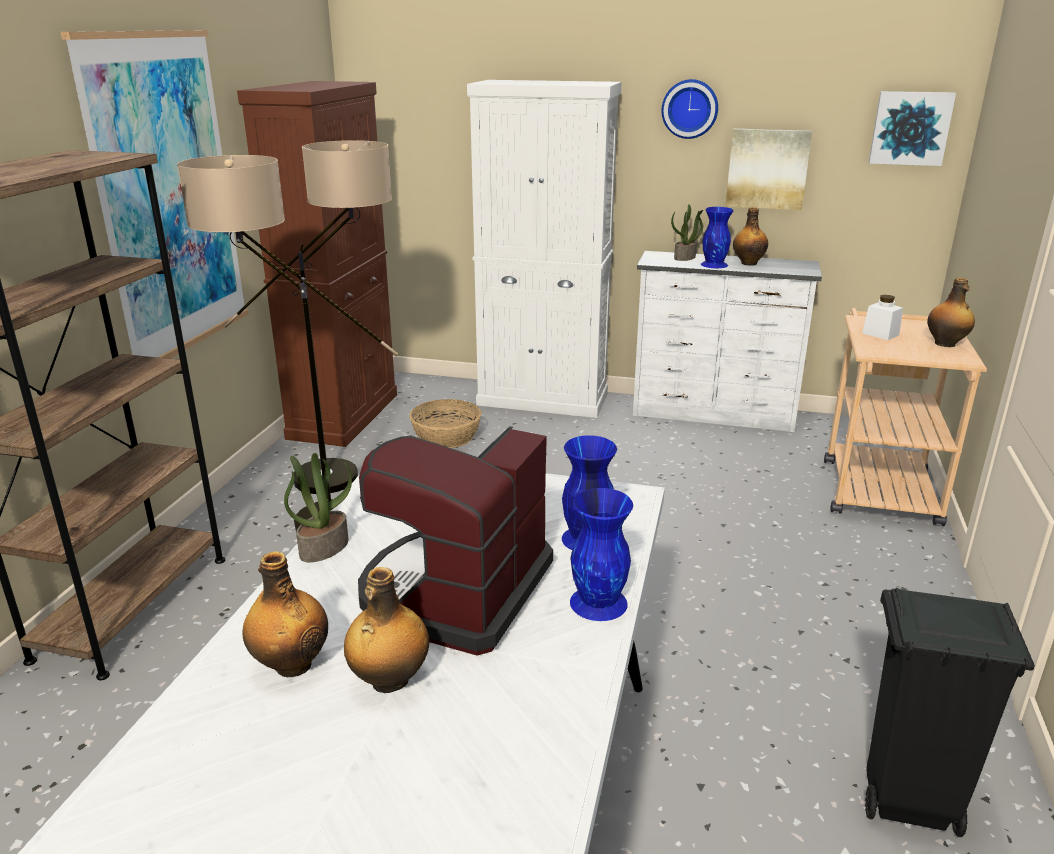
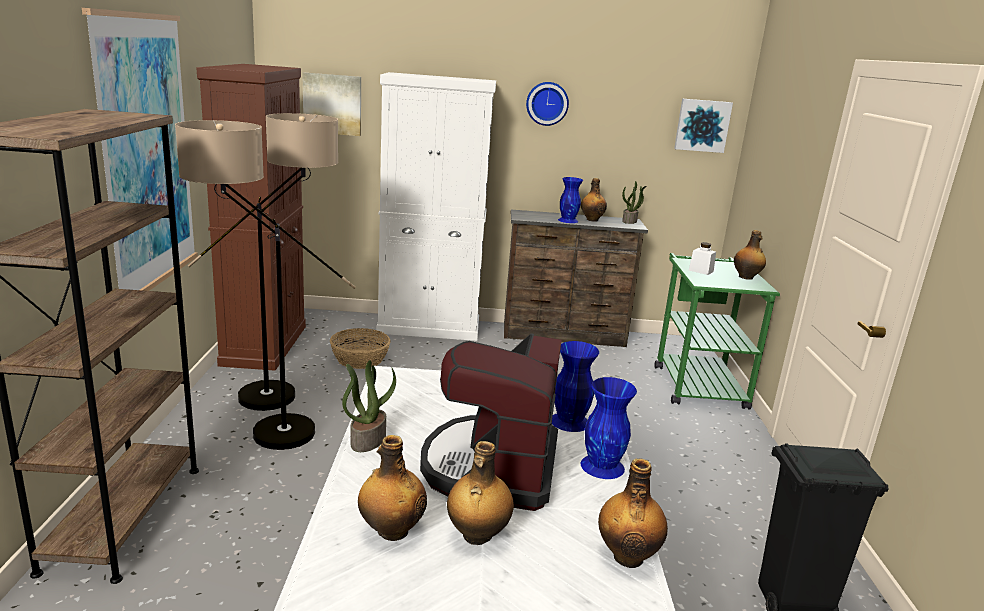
camera: 15 degrees left, 5 degrees down
white dresser [633,251,822,432] -> brown dresser [504,210,648,347]
potted plant [671,204,703,261] -> potted plant moved to [622,181,646,224]
picture [725,129,812,210] -> picture moved to [302,73,361,136]
beige cart [824,308,987,526] -> green cart [654,253,780,410]
none -> bottle [598,458,668,568]

